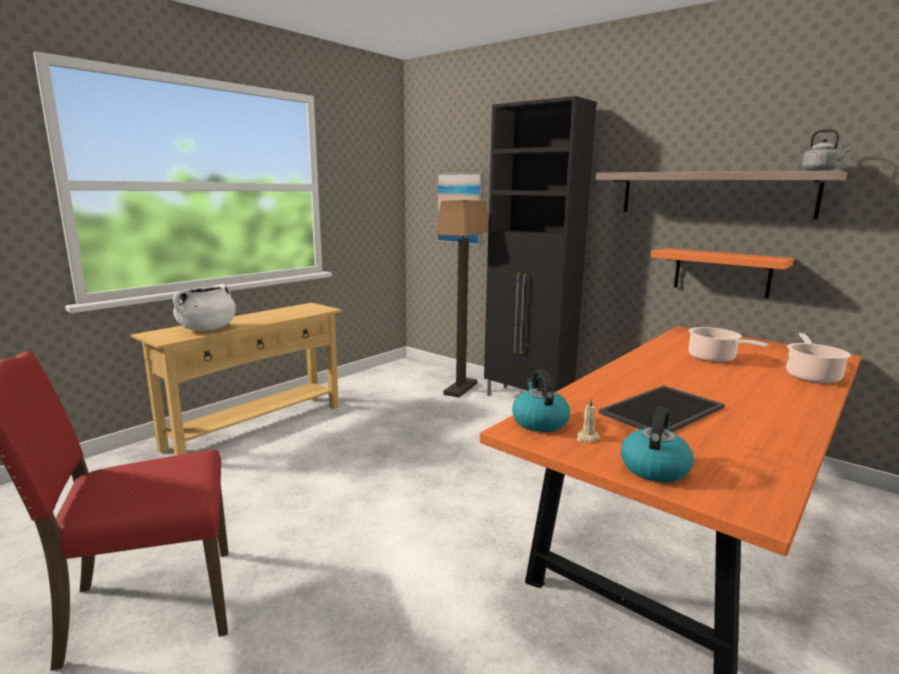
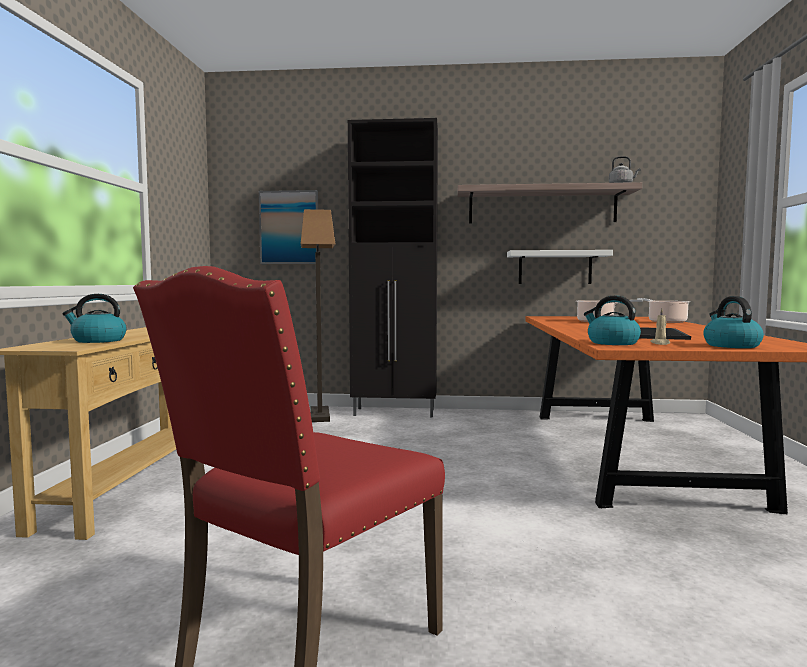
camera: 35 degrees left, 10 degrees down
white cooking pot [173,284,236,331] -> kettle [63,294,127,343]
orange shelf [651,248,794,299] -> white shelf [507,250,613,284]

